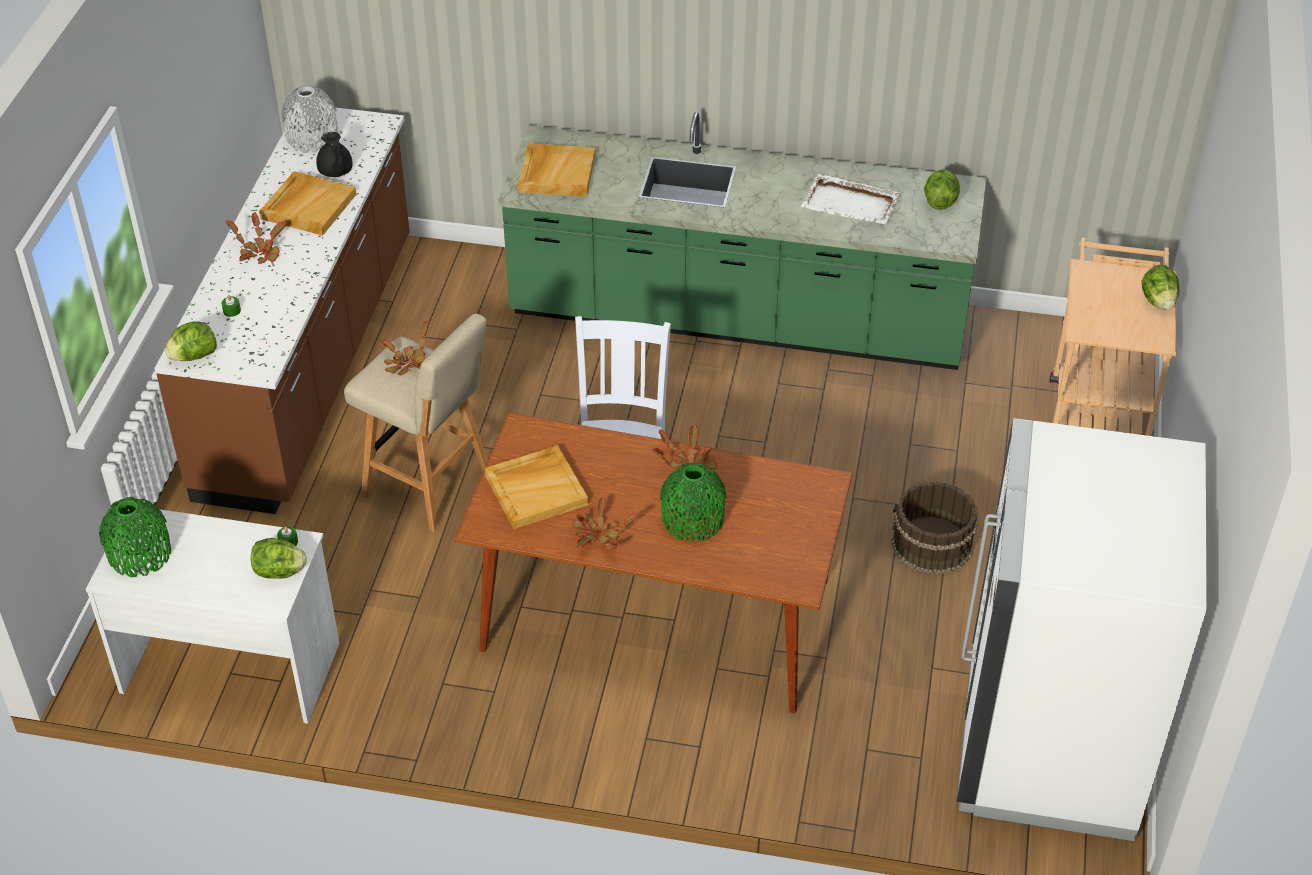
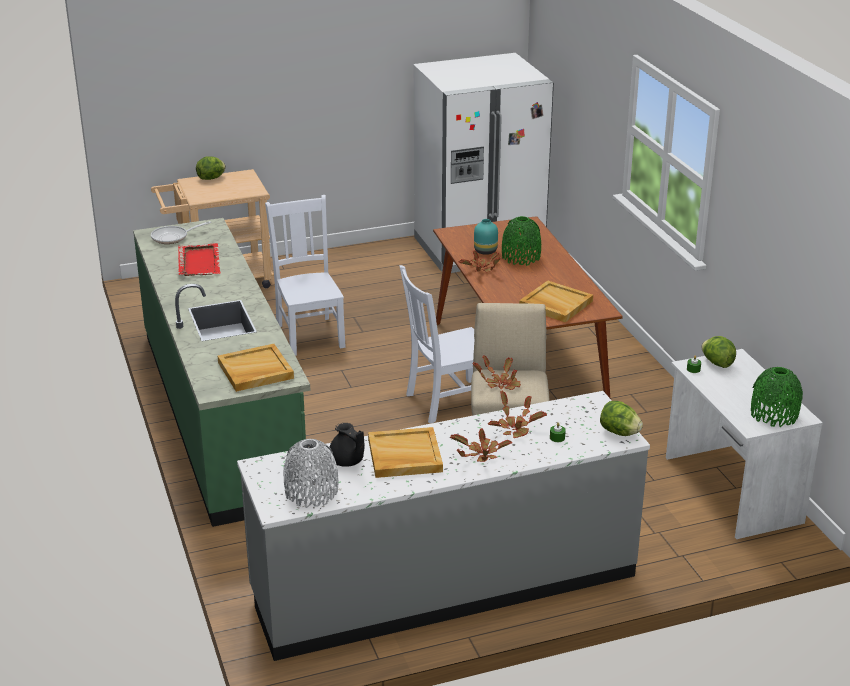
camera: 120 degrees left, 15 degrees down
brown counter [154,107,410,514] -> grey counter [237,391,650,661]
black teapot [316,132,352,177] -> black teapot turned 105 degrees clockwise [330,423,364,467]
potted plant [572,497,637,550] -> potted plant moved to [488,390,547,438]
white tray [801,174,901,224] -> red tray [178,243,220,276]
brown bucket [891,481,978,575] -> none
lettuce [924,169,960,210] -> frying pan [151,221,211,244]
none -> white chair [265,195,346,356]
none -> turquoise vase [474,219,498,255]

